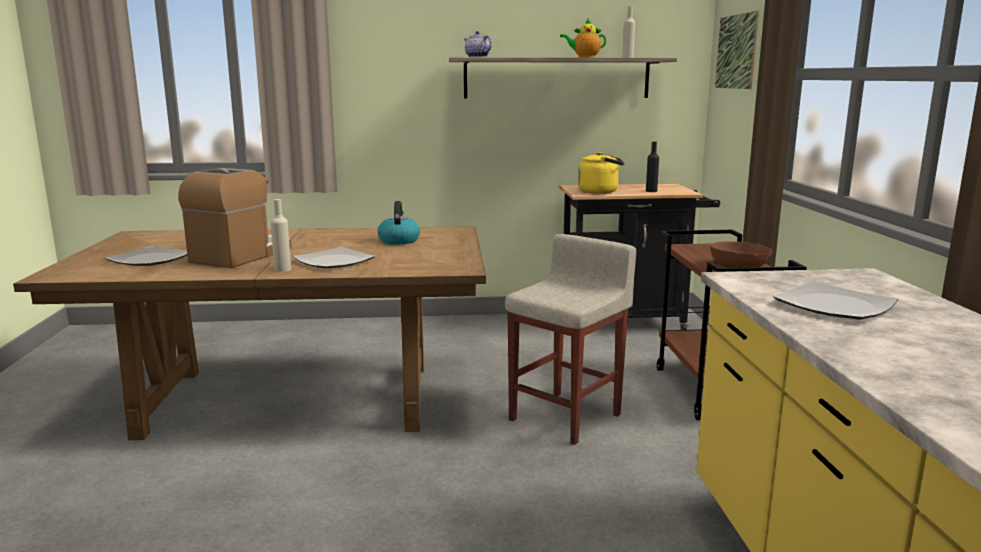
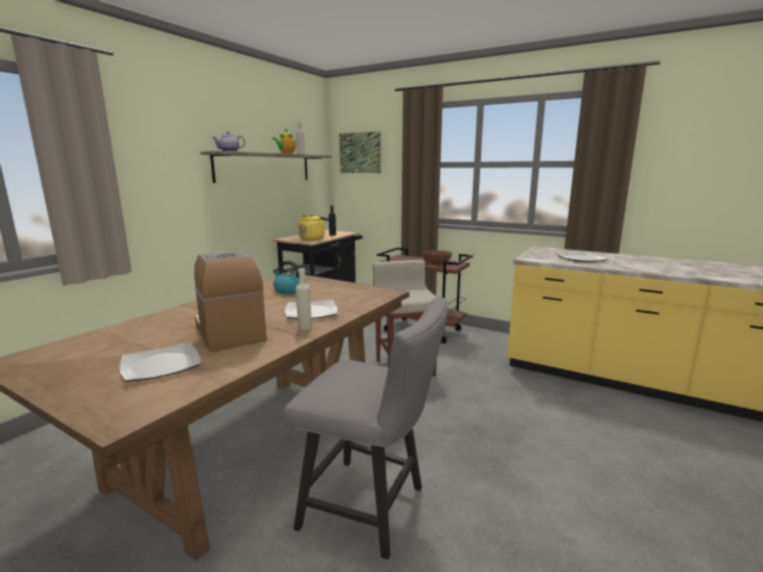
camera: 55 degrees left, 0 degrees up
none -> grey chair [284,297,448,560]

